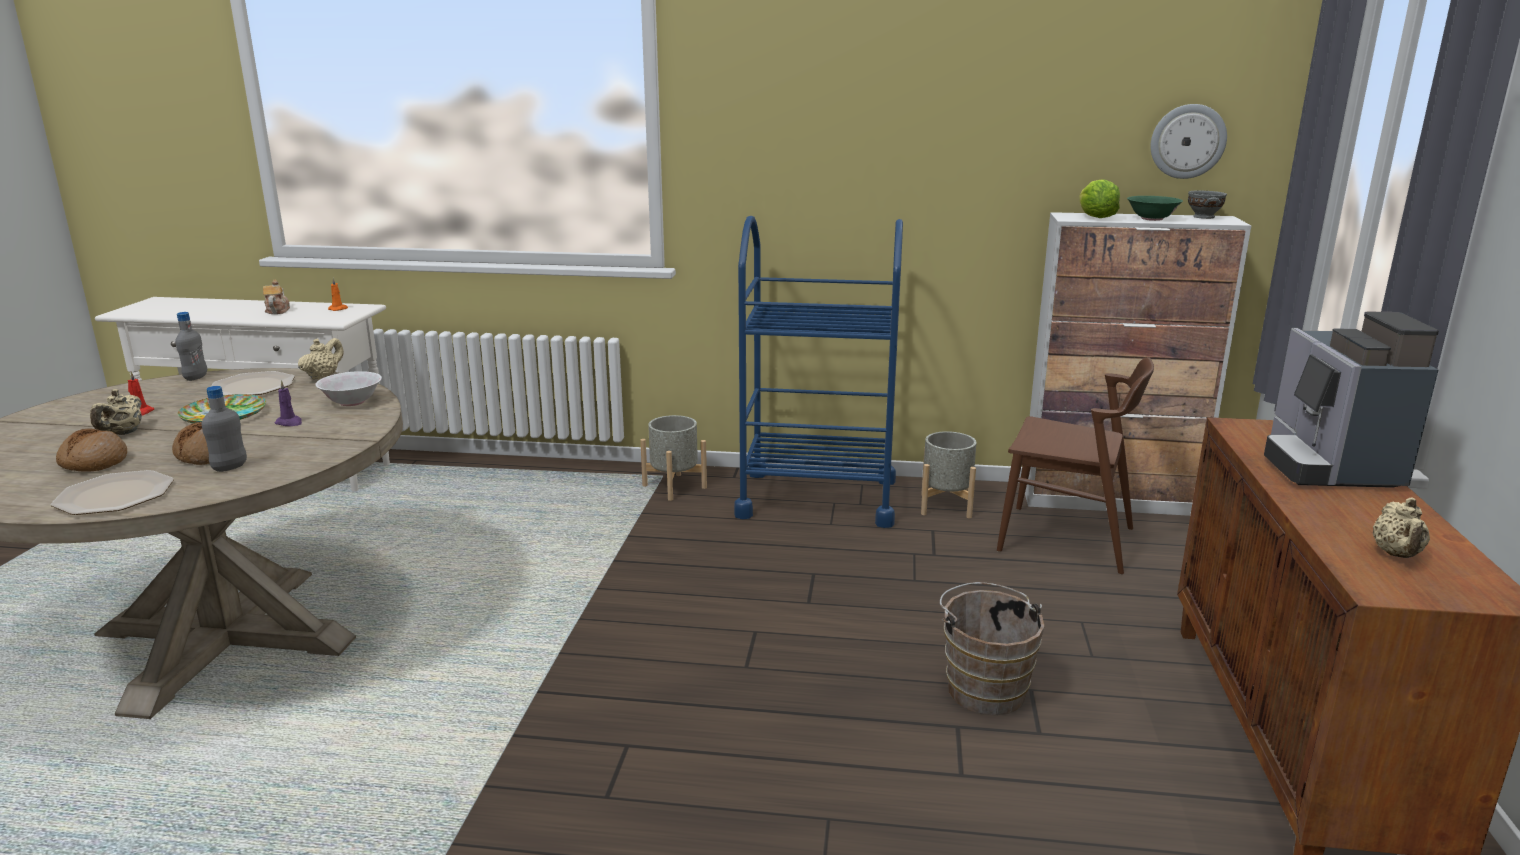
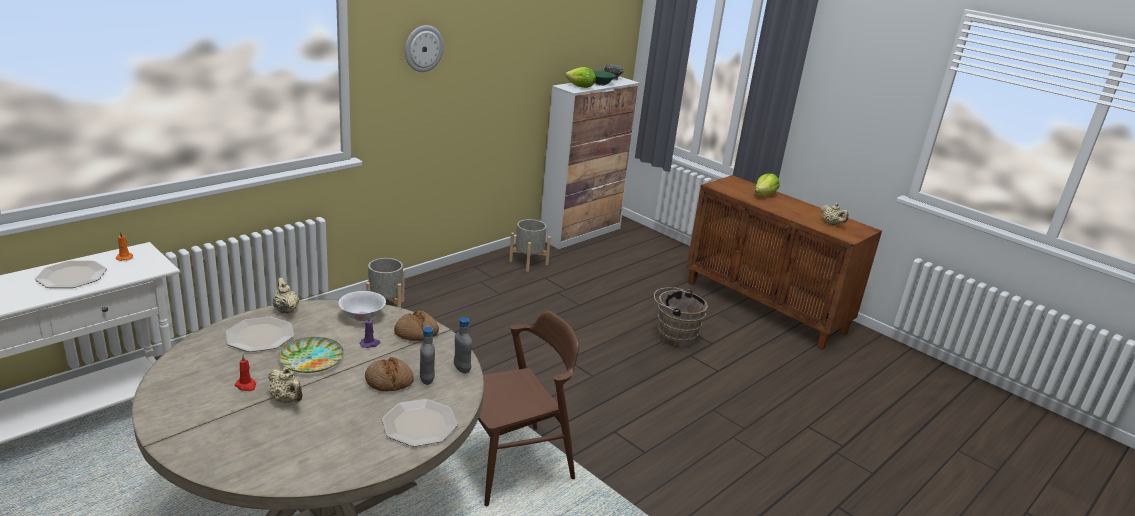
camera: 55 degrees left, 5 degrees up
bread [56,428,127,472] -> bread moved to [394,311,439,341]
grey bottle [175,312,207,381] -> grey bottle moved to [454,317,472,374]
teapot [263,280,290,314] -> plate [35,260,107,288]
blue cart [734,216,903,528] -> none
brown chair [997,357,1154,575] -> brown chair moved to [478,311,579,506]
wall clock [1150,104,1227,179] -> wall clock moved to [405,25,444,72]
coffee machine [1264,312,1439,488] -> lettuce [755,173,780,196]

